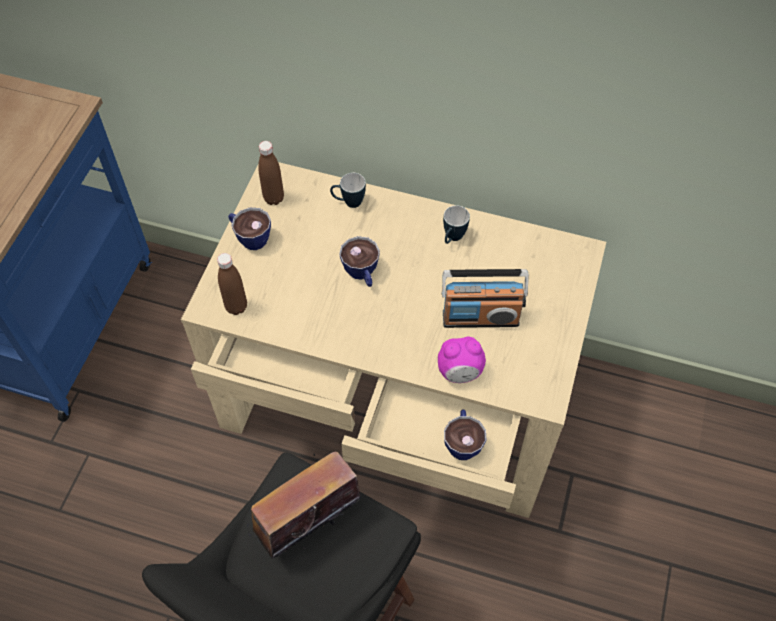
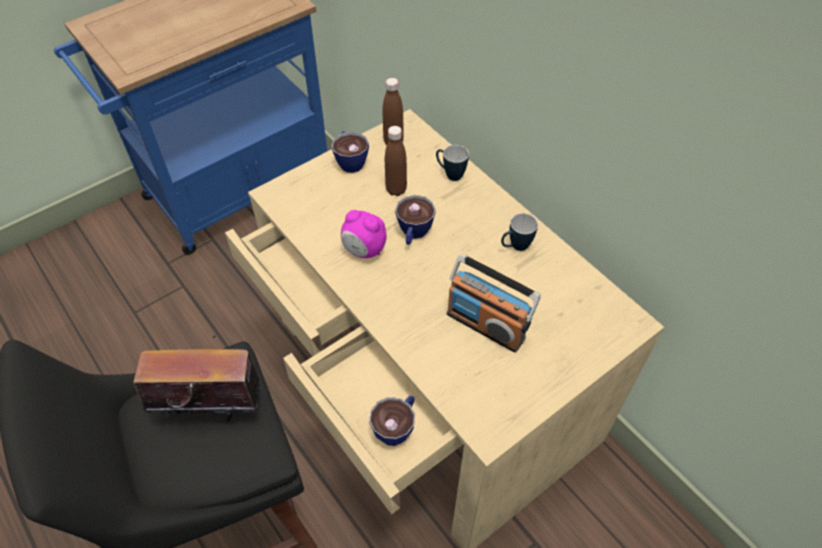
camera: 35 degrees right, 5 degrees down
brown bottle [217,253,247,315] -> brown bottle moved to [385,126,407,196]
alarm clock [438,337,486,383] -> alarm clock moved to [341,210,387,258]

